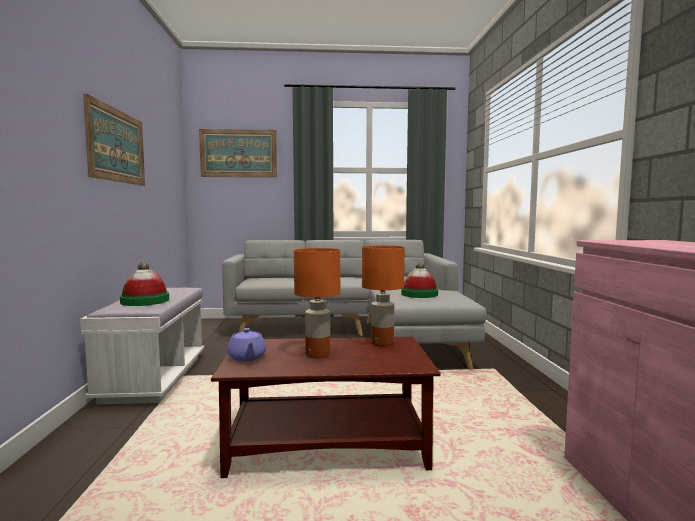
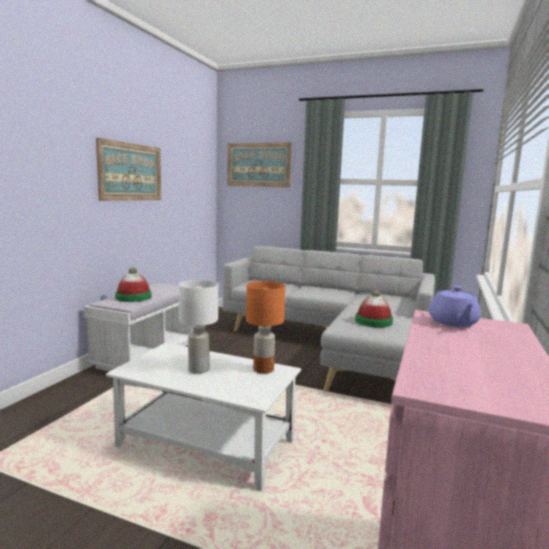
camera: 25 degrees right, 5 degrees up
brown coffee table [211,337,441,478] -> white coffee table [106,343,301,491]
purple teapot [227,328,266,361] -> purple teapot moved to [429,286,481,327]
orange table lamp [294,248,340,358] -> white table lamp [178,280,218,374]

